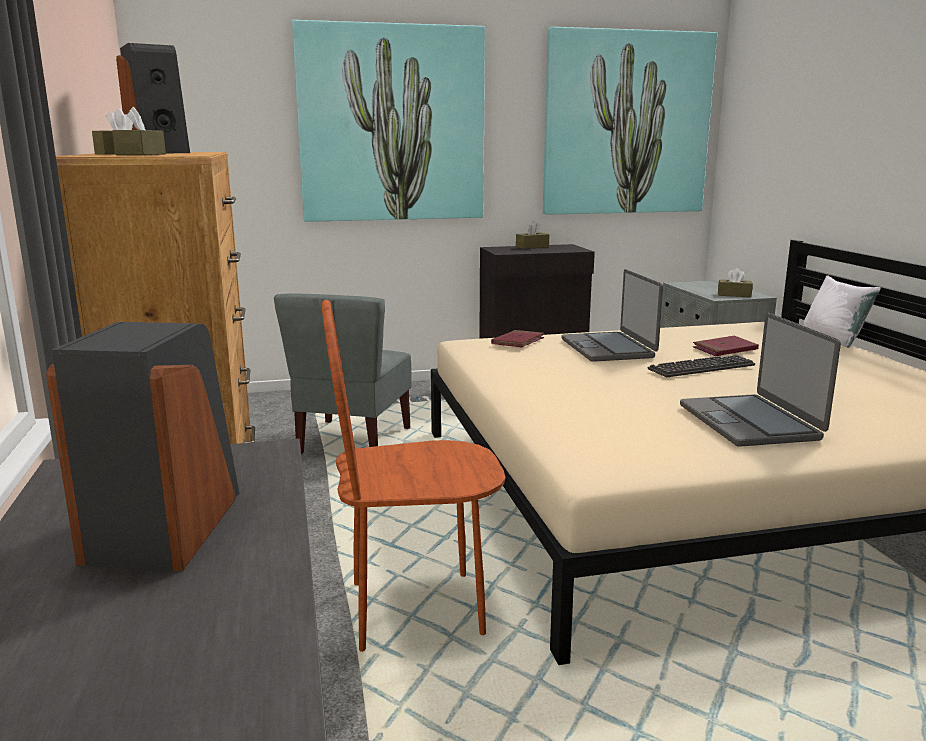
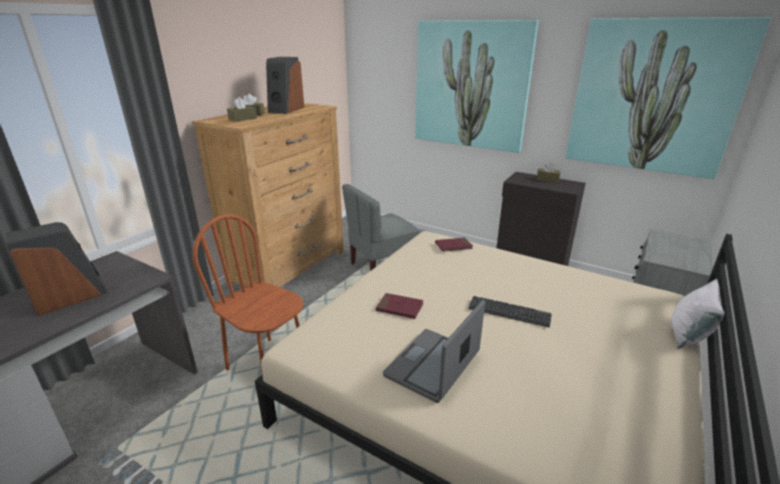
camera: 45 degrees right, 10 degrees up
laptop [561,269,663,362] -> none
red book [693,336,759,356] -> red book moved to [376,293,424,319]
brown tissue box [718,268,753,297] -> none

